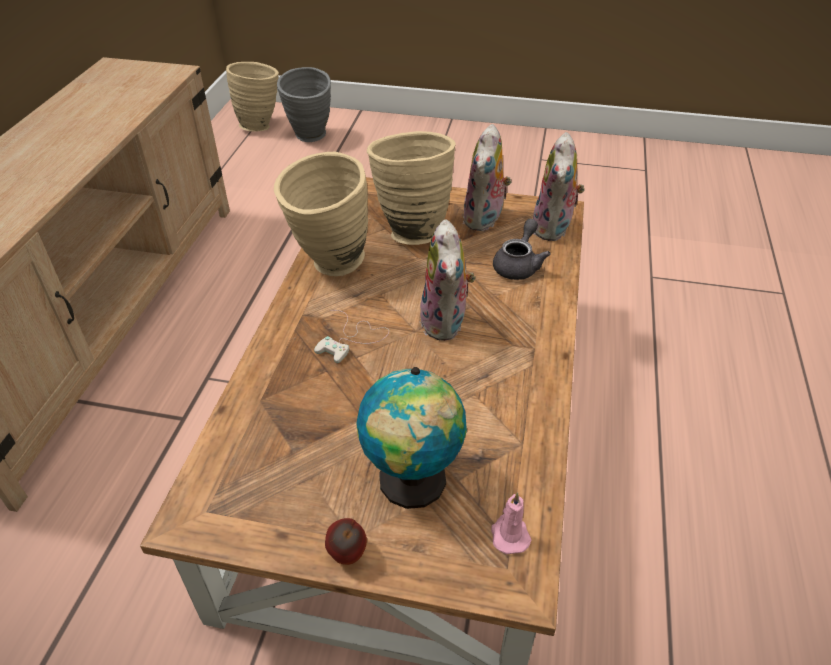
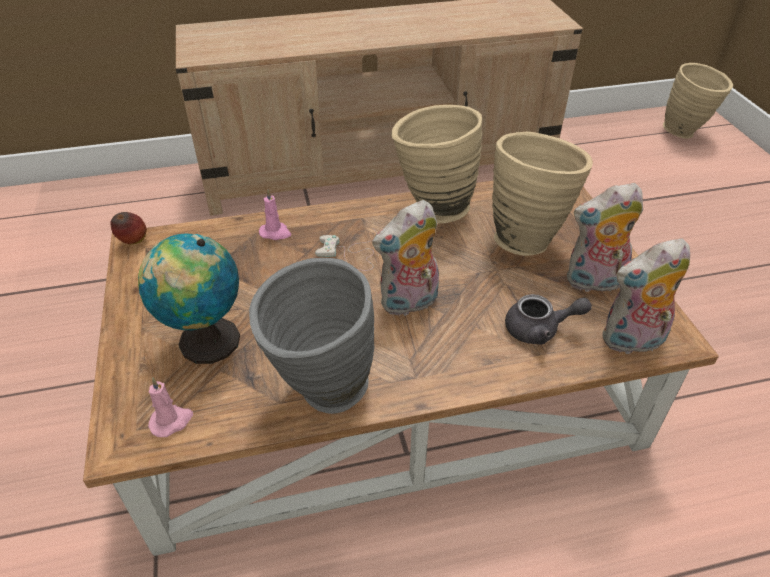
camera: 65 degrees right, 0 degrees up
grey vase [277,67,331,142] -> grey vase moved to [249,258,374,414]
apple [325,518,367,565] -> apple moved to [110,212,147,244]
none -> pink candle [259,189,291,240]

